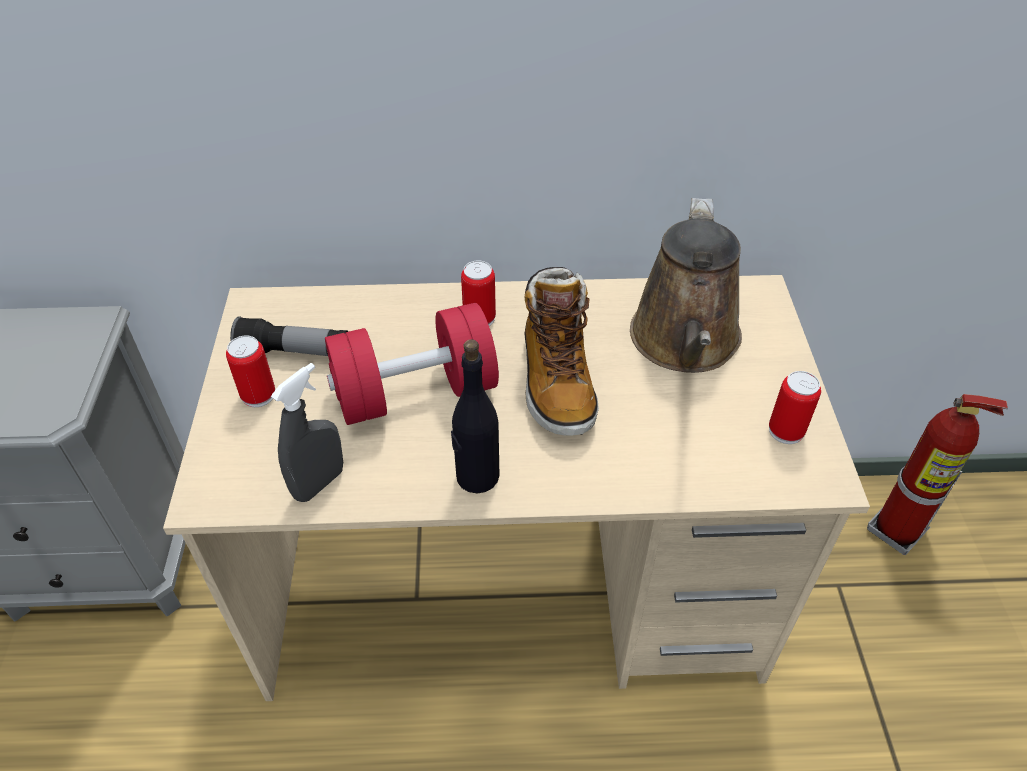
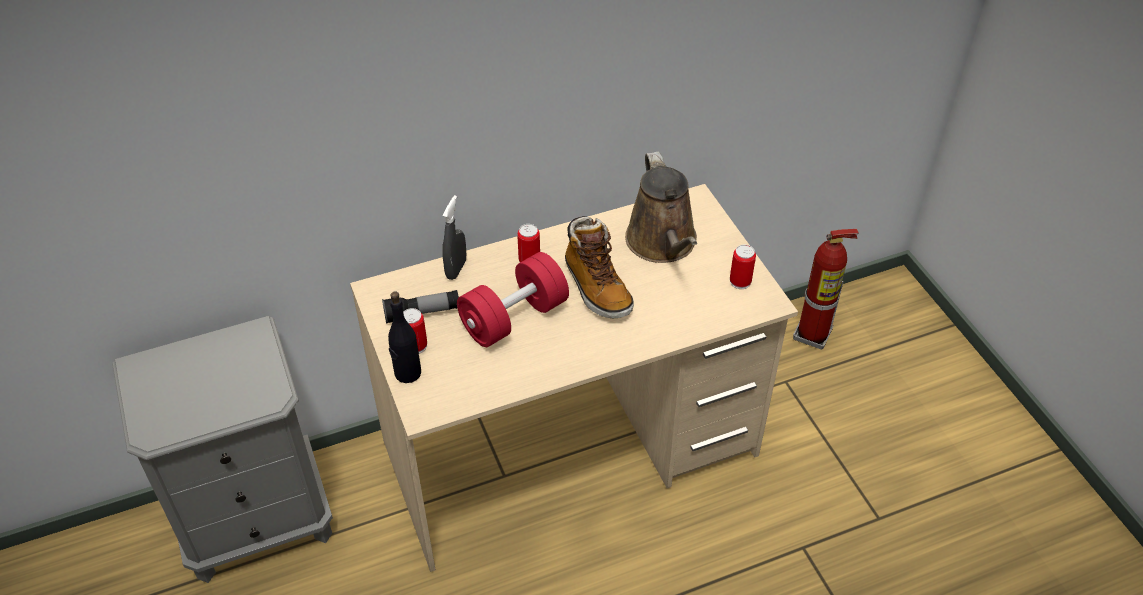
camera: 20 degrees left, 0 degrees up
grey spray bottle [271,363,343,502] -> grey spray bottle moved to [442,195,466,280]
black bottle [451,339,499,493] -> black bottle moved to [388,291,421,383]

